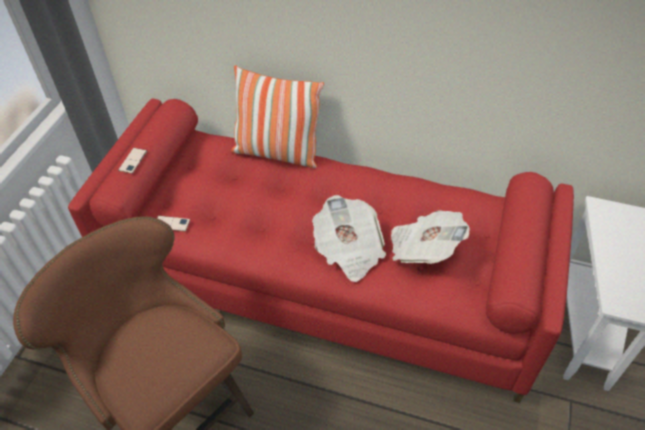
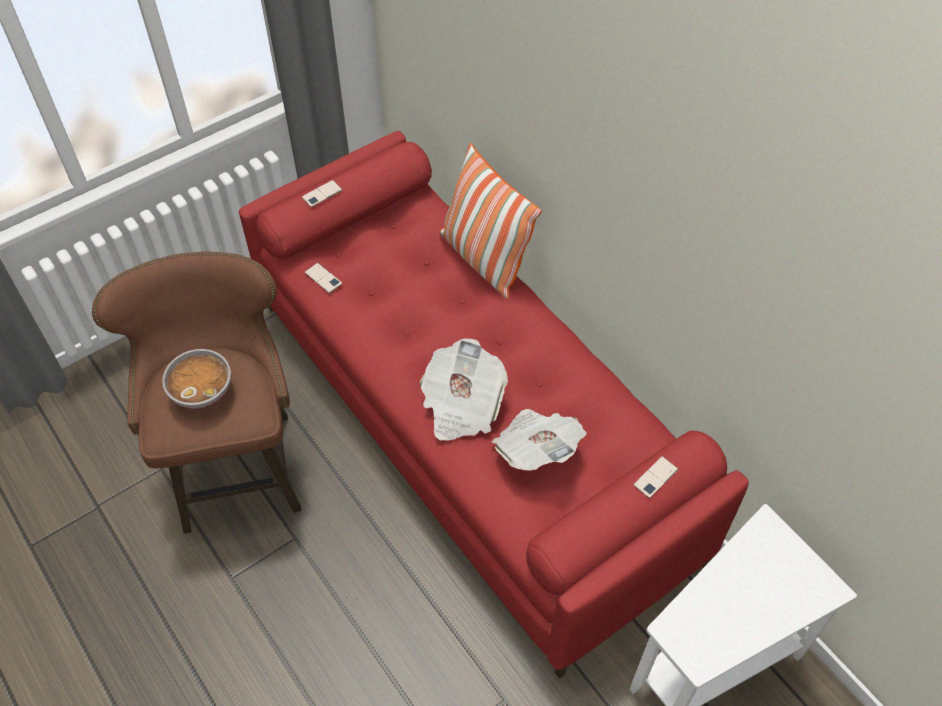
camera: 35 degrees right, 5 degrees up
none -> bowl [162,349,231,410]
none -> phone [633,456,678,498]

